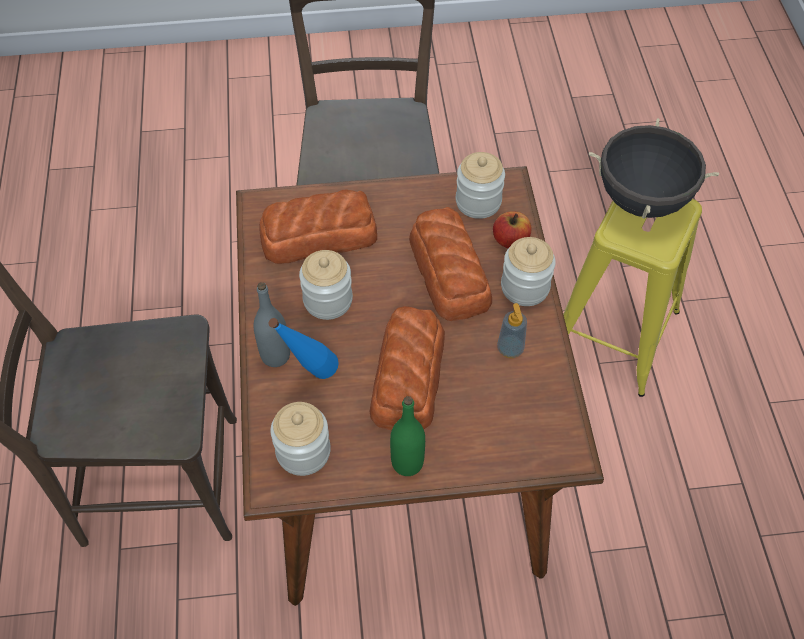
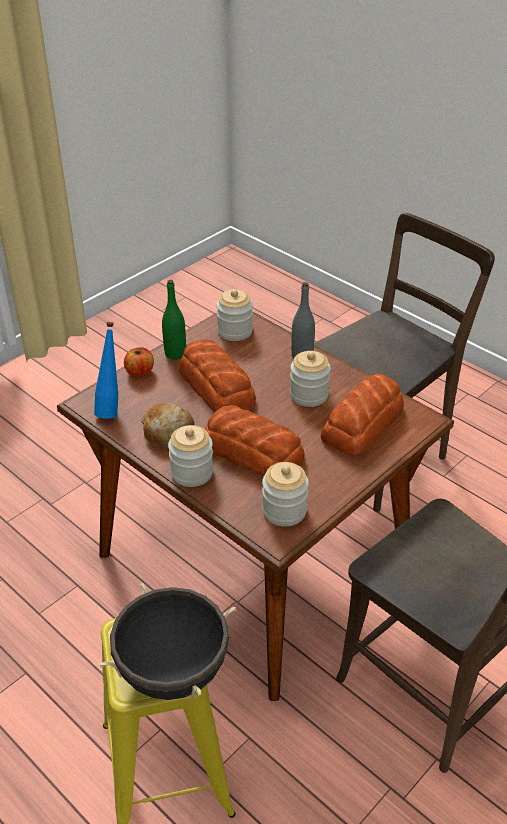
camera: 140 degrees right, 15 degrees down
blue bottle [268,318,339,379] -> blue bottle moved to [94,322,118,419]
apple [493,211,532,248] -> apple moved to [124,347,154,377]
soap dispenser [497,303,527,358] -> bread [141,403,194,448]

